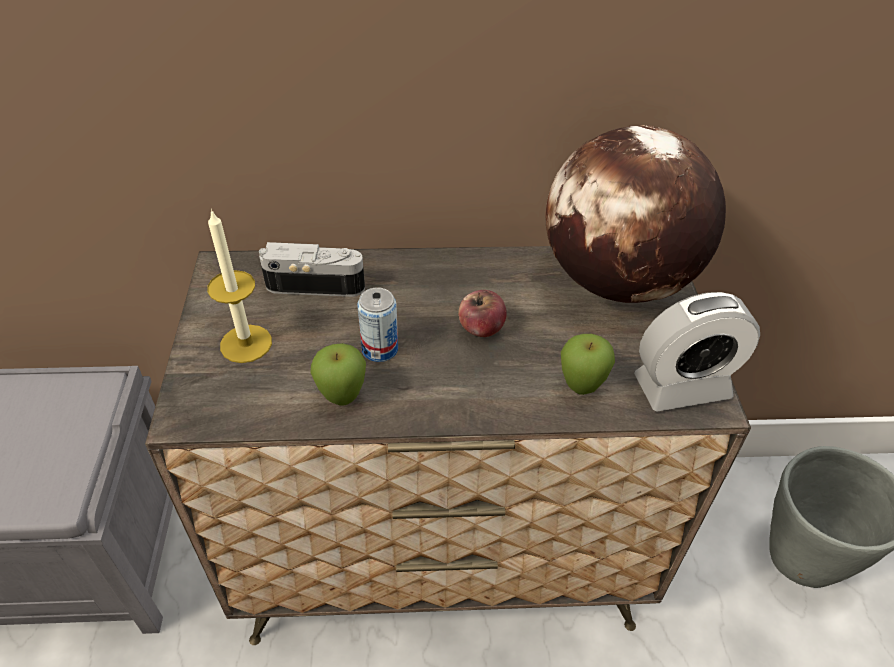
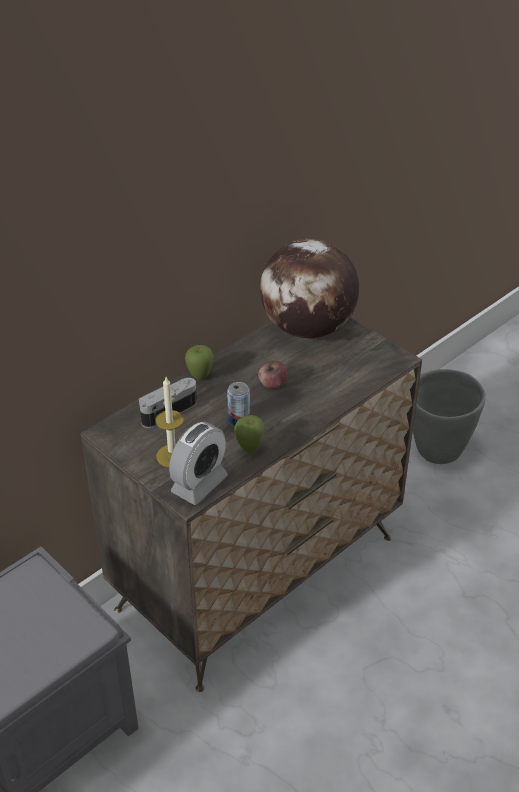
camera: 40 degrees left, 5 degrees down
apple [561,334,615,395] -> apple moved to [185,345,214,380]
alarm clock [634,292,760,412] -> alarm clock moved to [169,422,228,505]

